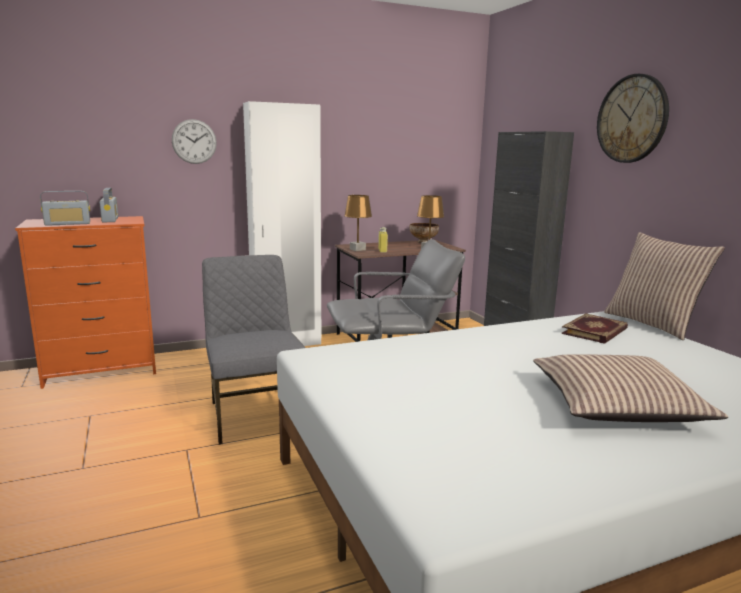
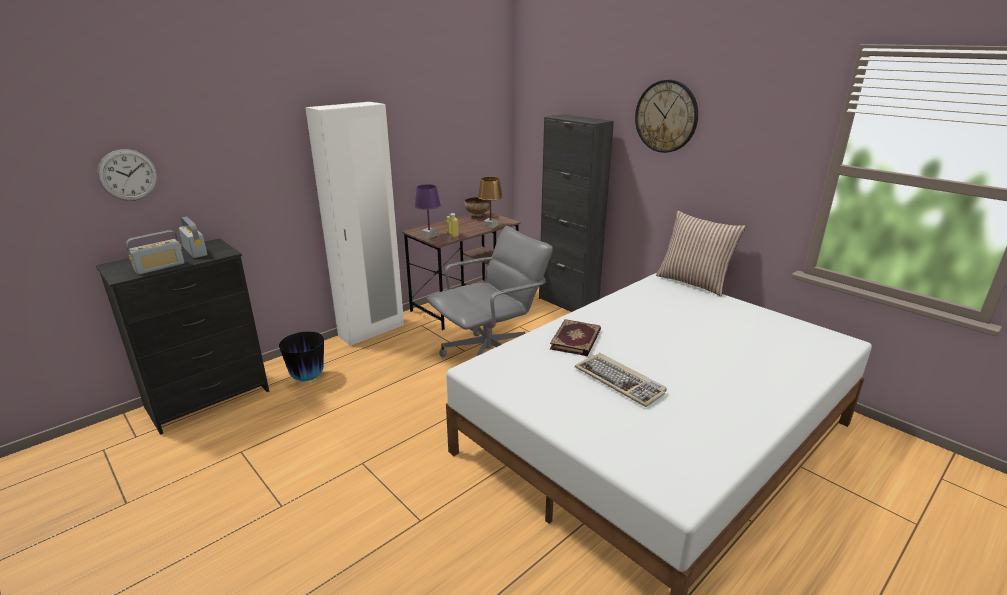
camera: 20 degrees left, 10 degrees up
orange dresser [15,216,156,389] -> black dresser [96,238,269,435]
wall clock [172,119,217,164] -> wall clock moved to [97,149,158,201]
grey chair [202,255,305,445] -> none
brown table lamp [344,195,372,251] -> purple table lamp [415,184,441,239]
pillow [533,354,728,422] -> none
book [561,313,628,344] -> book moved to [550,319,601,356]
none -> vase [279,331,324,381]
none -> keyboard [575,353,667,407]

